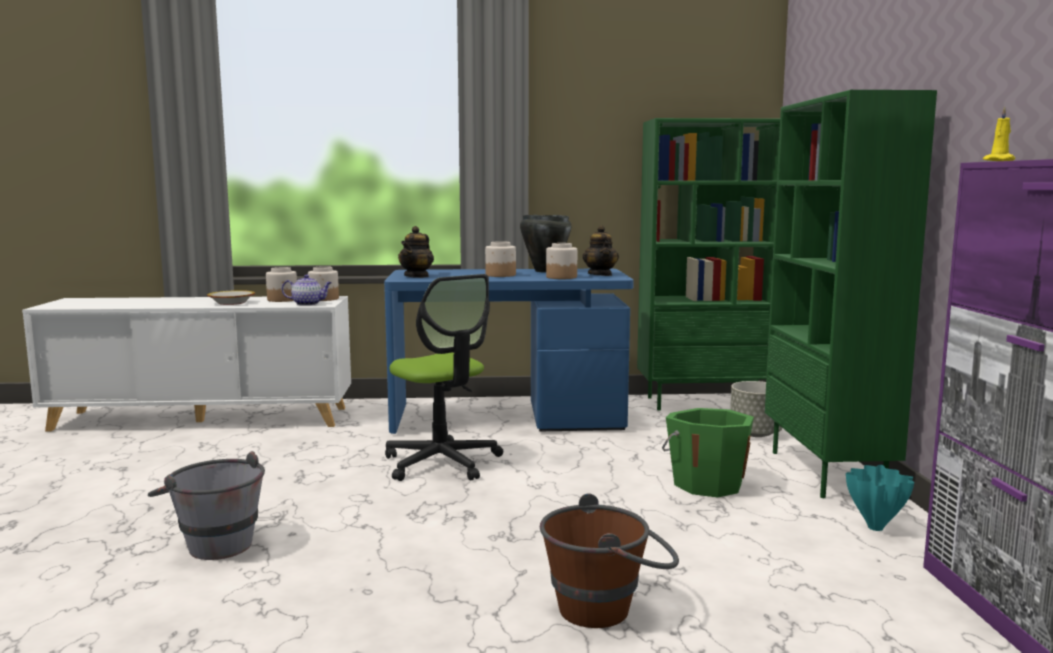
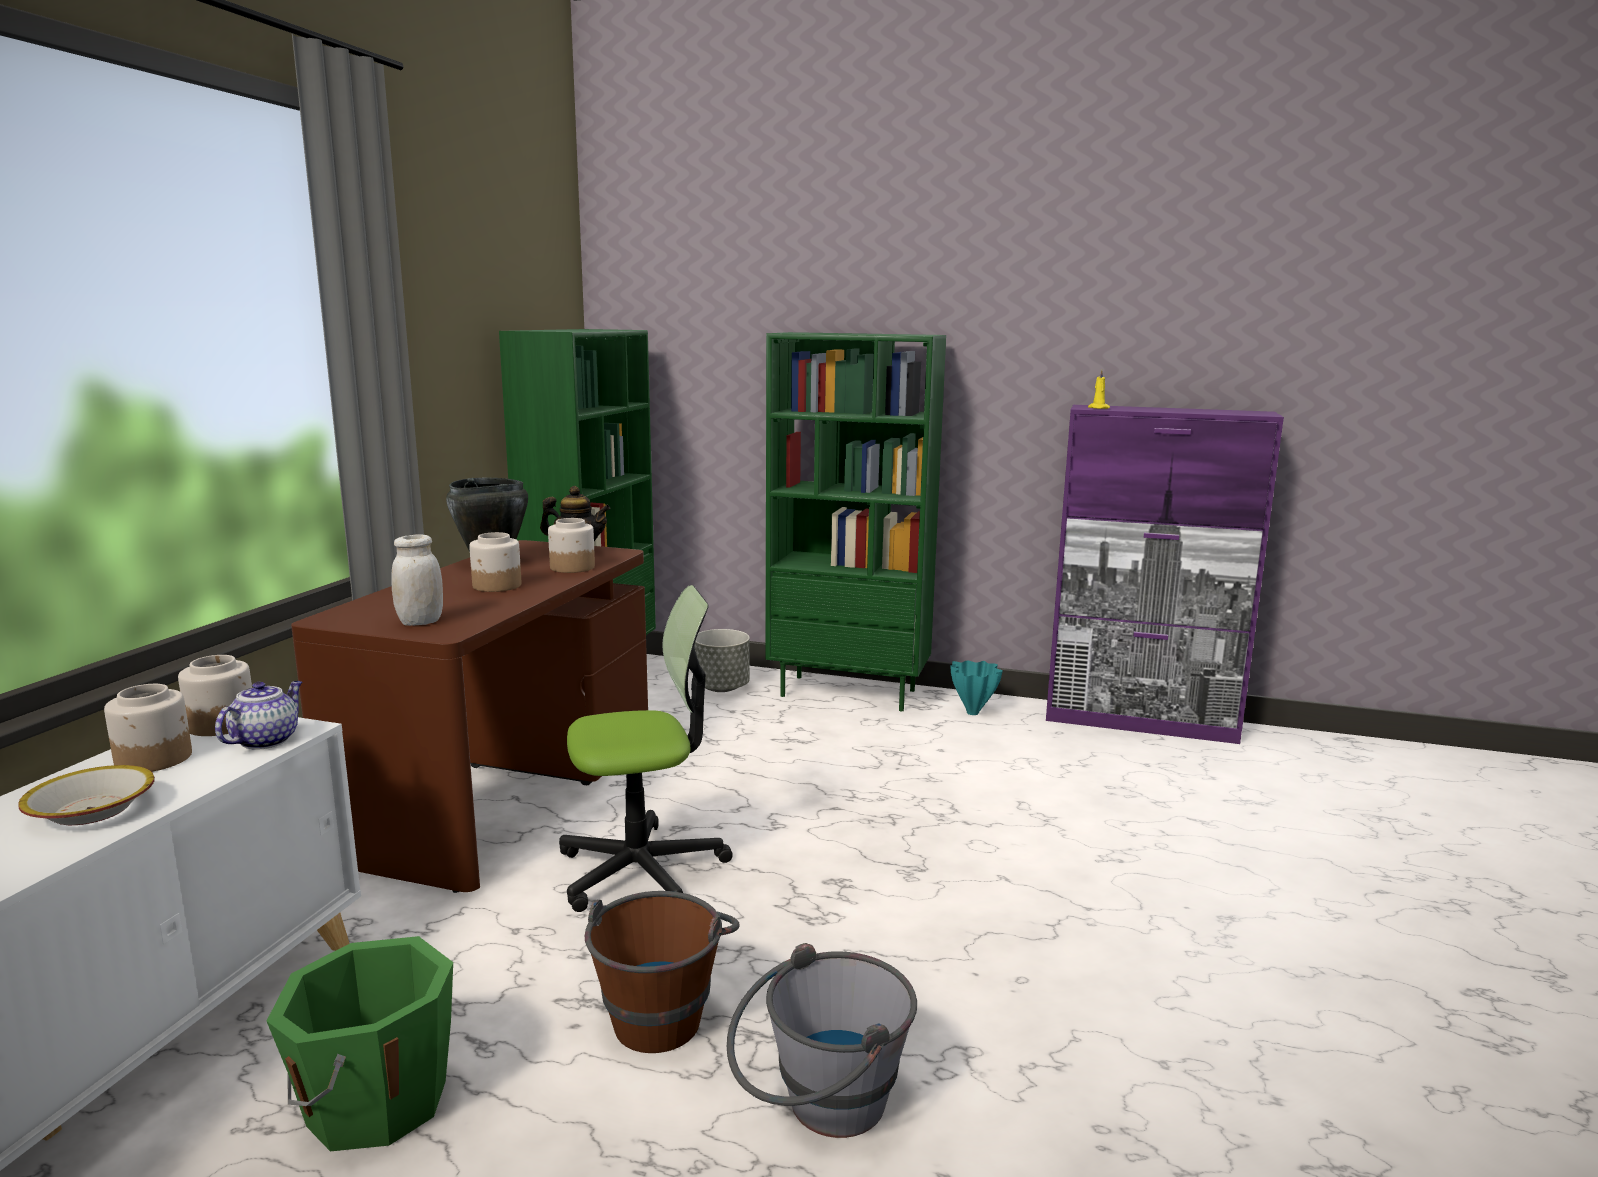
camera: 70 degrees left, 5 degrees up
blue desk [384,269,634,434] -> brown desk [291,540,648,893]
teapot [398,226,434,278] -> white jar [391,534,443,626]
brown bucket [540,493,679,628] -> brown bucket moved to [585,891,740,1053]
green bucket [662,408,754,497] -> green bucket moved to [267,936,453,1151]

